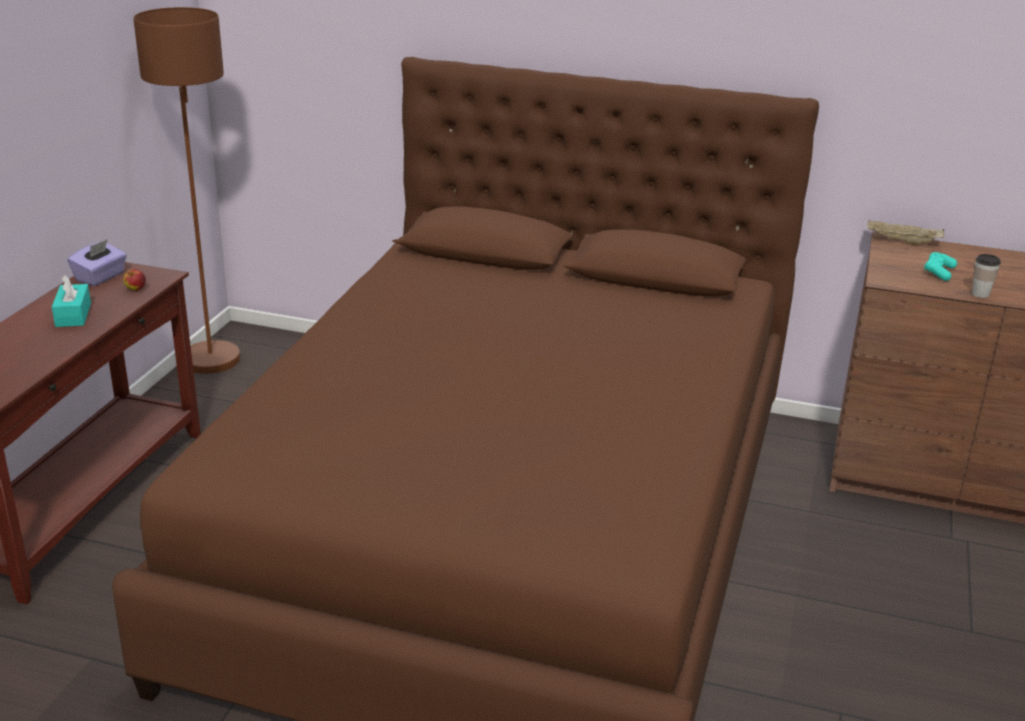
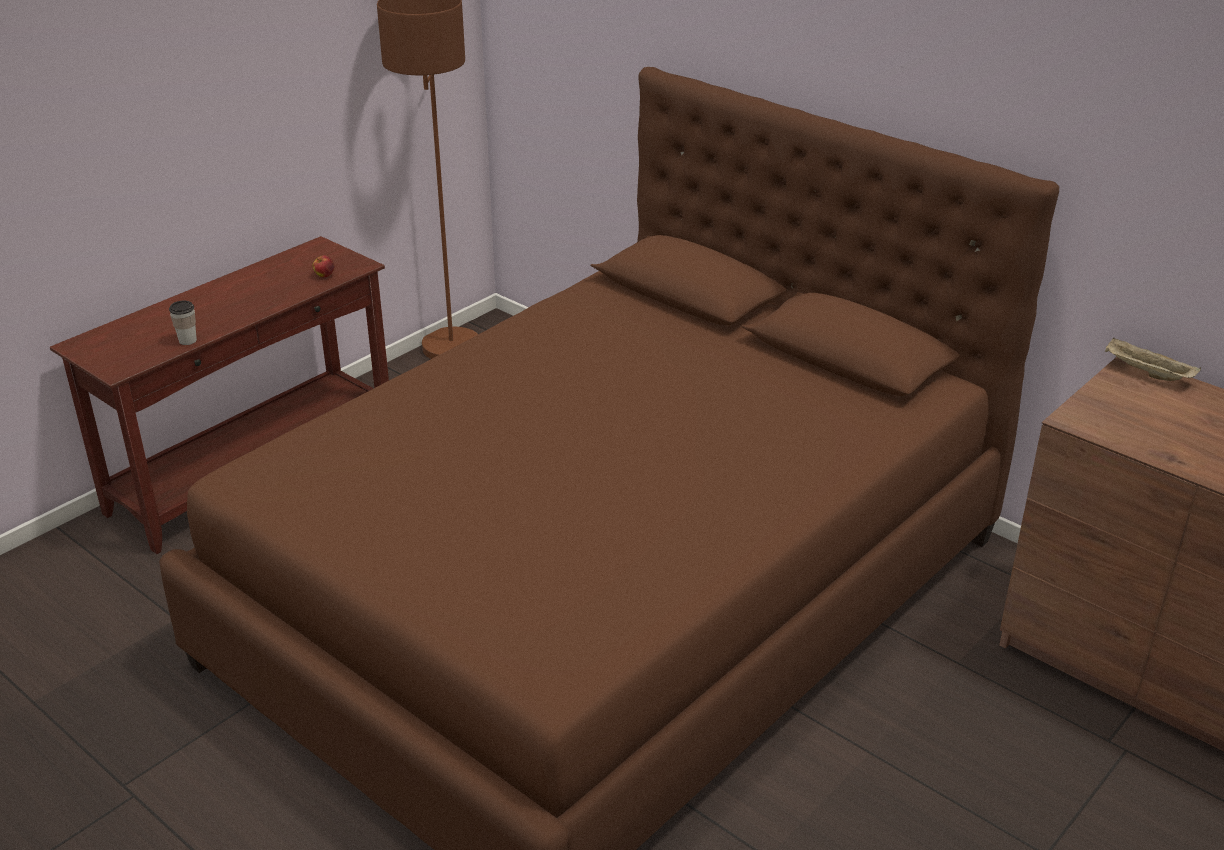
camera: 25 degrees right, 5 degrees up
turquoise tissue box [52,275,91,327] -> none
purple tissue box [68,239,127,286] -> none
turquoise game controller [924,252,957,281] -> none
cup [972,254,1001,298] -> cup moved to [169,301,197,345]

